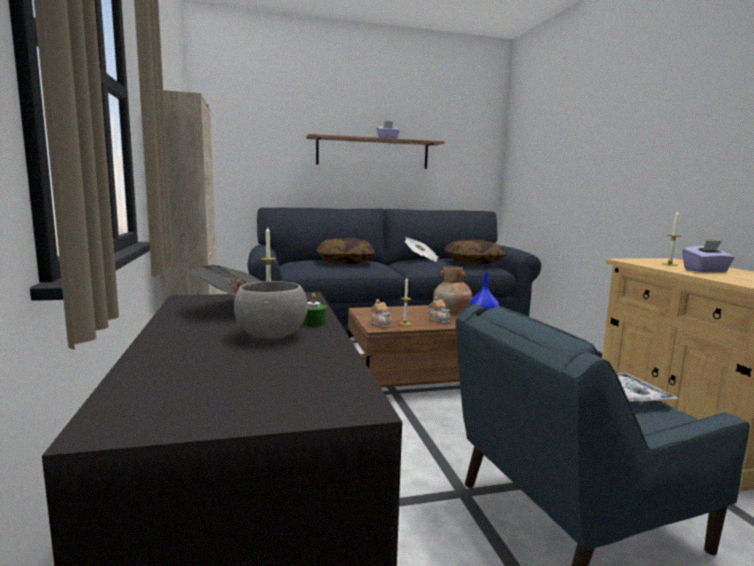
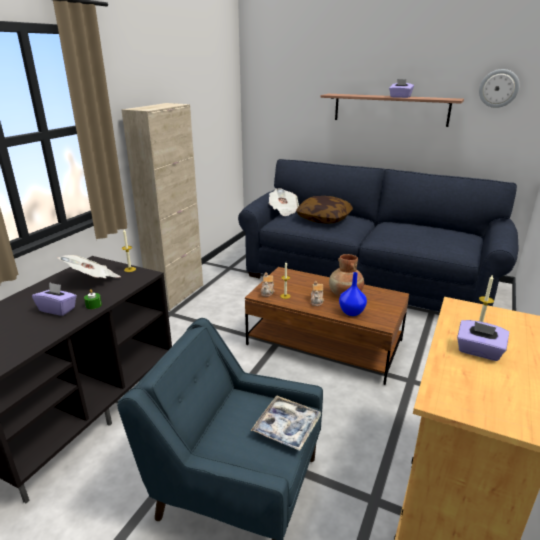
camera: 40 degrees right, 15 degrees up
grey bowl [234,281,308,339] -> purple tissue box [32,282,77,316]
newspaper [405,237,439,262] -> newspaper moved to [269,188,299,216]
pillow [444,240,506,264] -> none
none -> wall clock [479,69,520,108]

